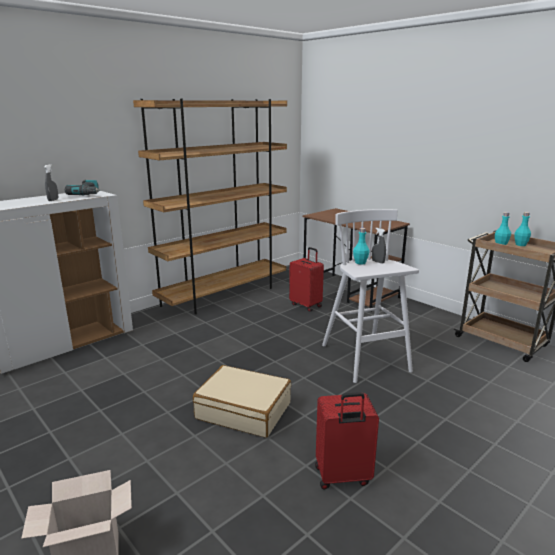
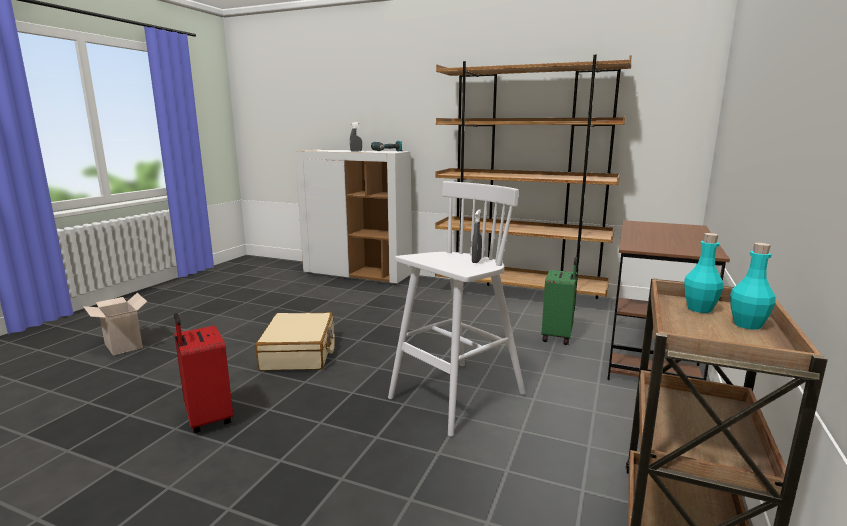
camera: 65 degrees right, 5 degrees down
red suitcase [289,247,324,312] -> green suitcase [542,257,578,345]
turquoise bottle [353,228,370,265] -> none

